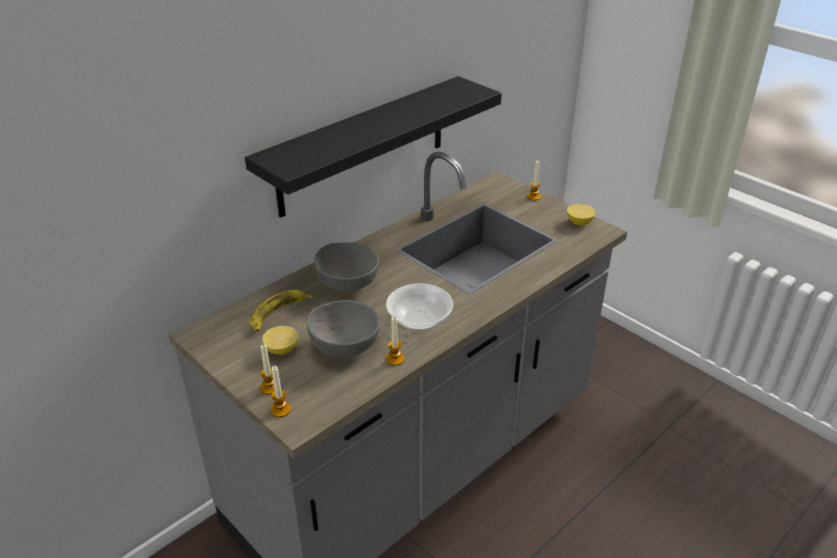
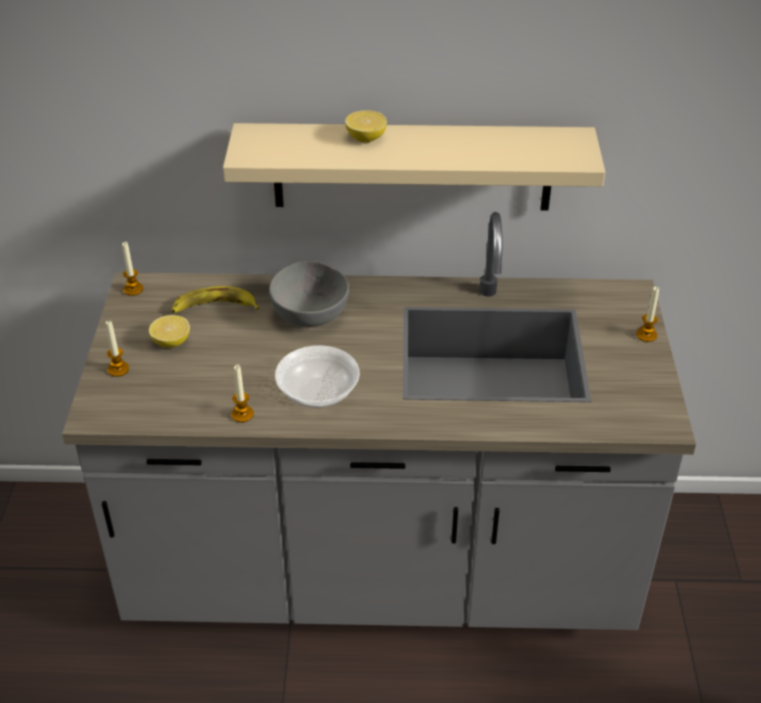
camera: 45 degrees right, 5 degrees up
black shelf [245,76,502,218] -> beige shelf [223,123,605,211]
candle [271,366,291,417] -> candle moved to [122,242,143,296]
grey bowl [307,300,380,357] -> none
lemon [567,204,596,226] -> lemon moved to [345,110,387,143]

